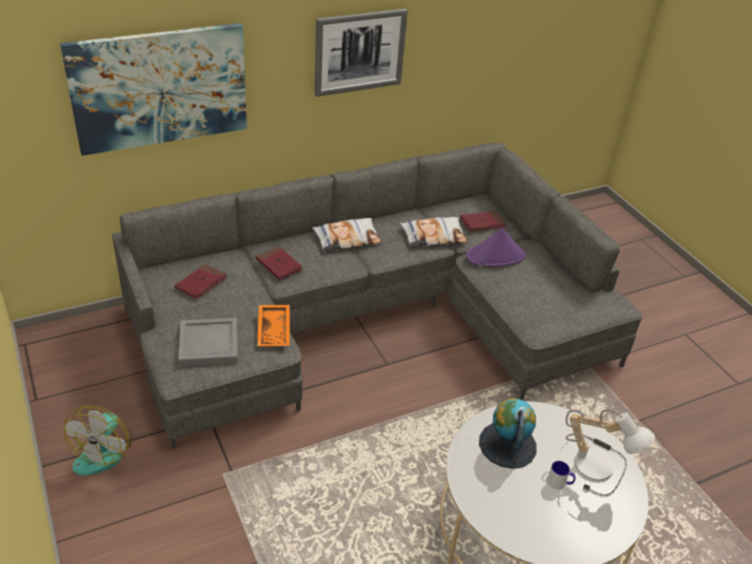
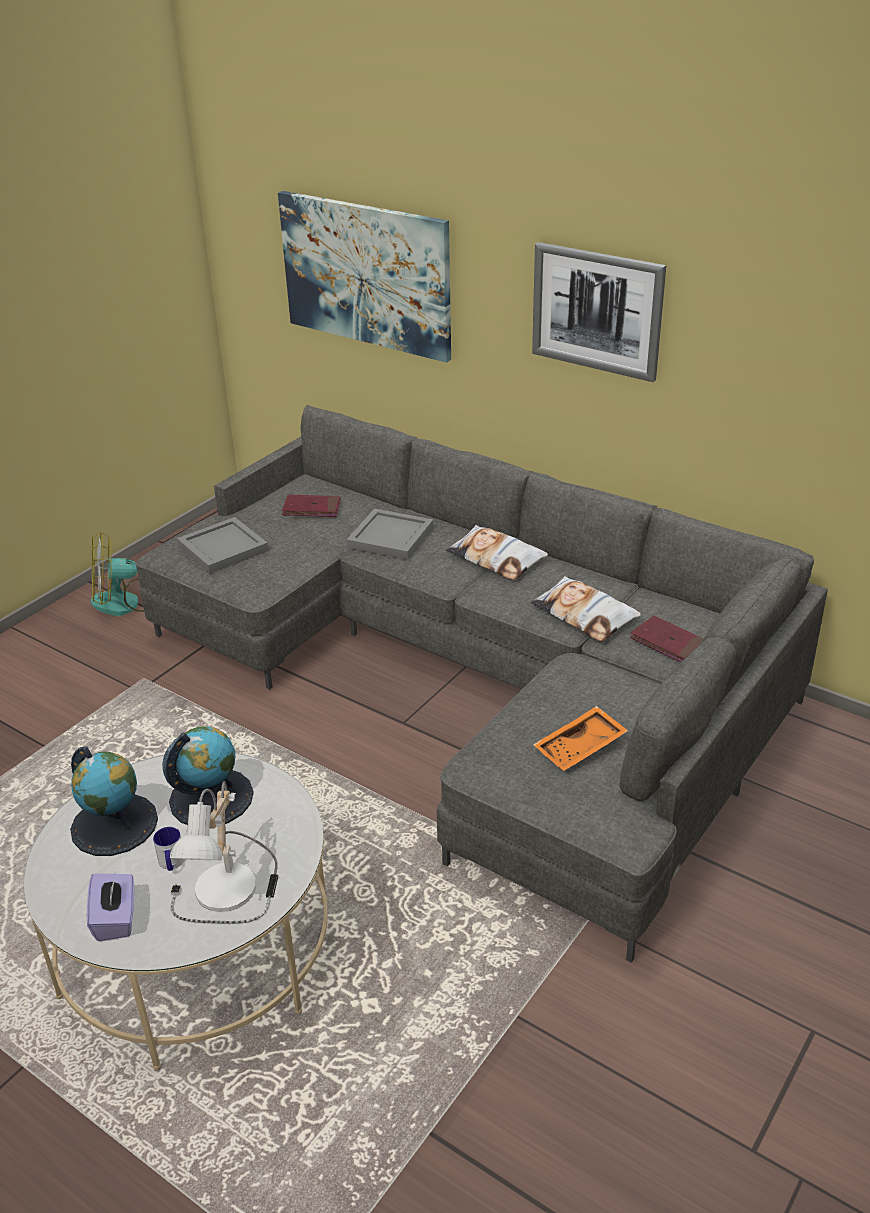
camera: 65 degrees right, 5 degrees down
red book [256,246,303,280] -> grey tray [347,509,433,560]
orange tray [257,305,290,347] -> orange tray moved to [533,706,628,771]
purple hat [466,228,526,267] -> none
none -> globe [70,746,158,856]
none -> purple tissue box [87,873,134,941]

